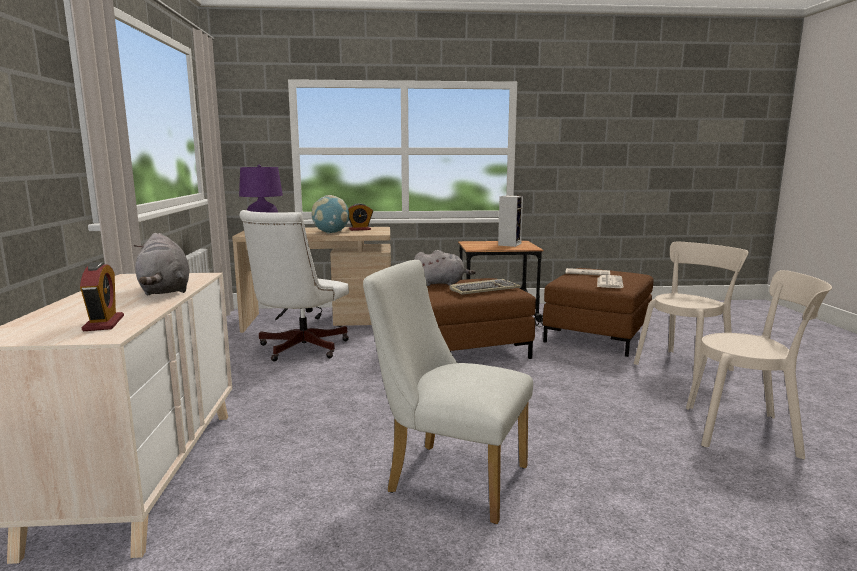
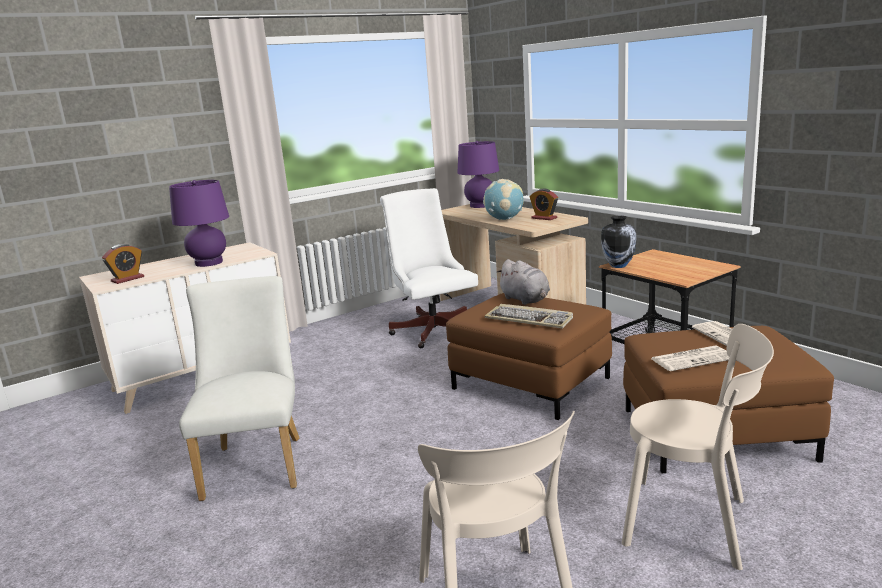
camera: 60 degrees right, 5 degrees up
grey plush toy [134,233,189,295] -> purple table lamp [169,180,229,267]
white office chair [239,210,349,361] -> white office chair turned 75 degrees clockwise [380,188,478,348]
speaker [498,195,523,247] -> none
none -> vase [601,216,636,268]

